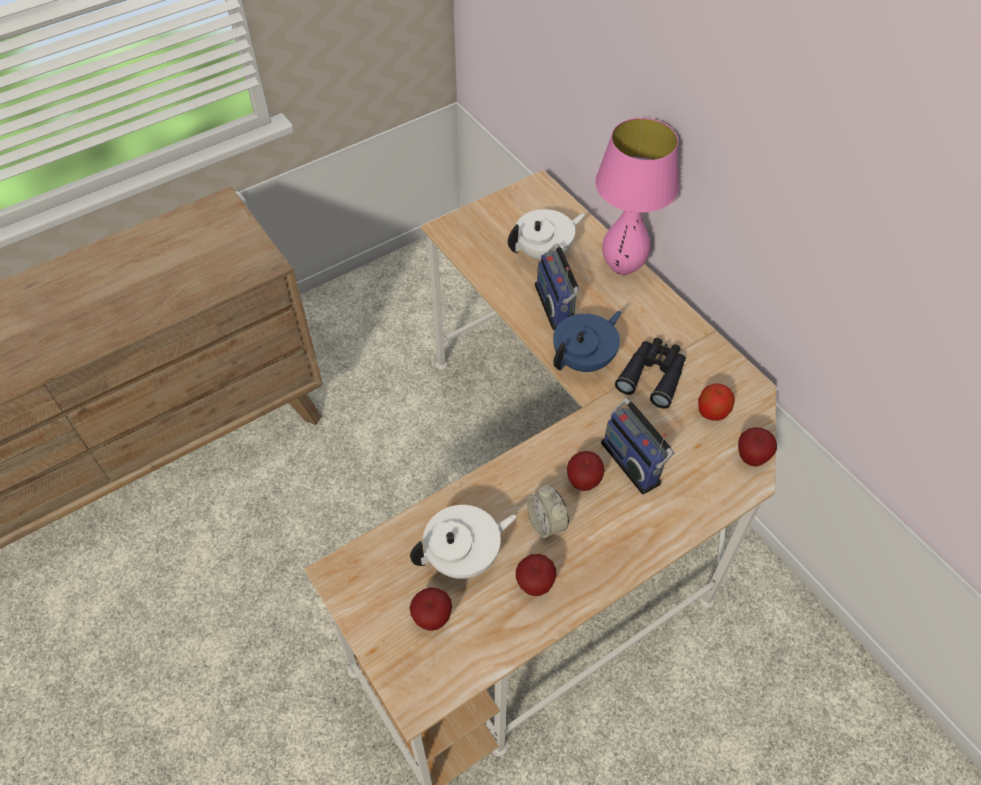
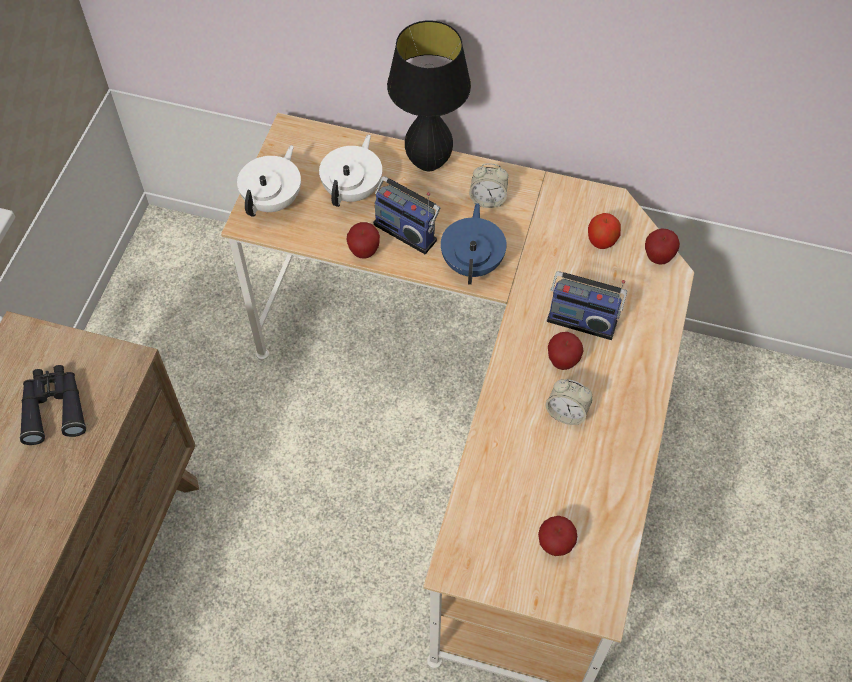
camera: 40 degrees left, 5 degrees up
white teapot [410,505,517,579] -> white teapot moved to [237,145,301,217]
apple [516,554,556,596] -> apple moved to [347,222,380,259]
pink table lamp [595,118,679,275] -> black table lamp [387,20,471,171]
black binoculars [615,338,686,409] -> black binoculars moved to [20,365,86,445]
none -> alarm clock [469,163,508,208]

